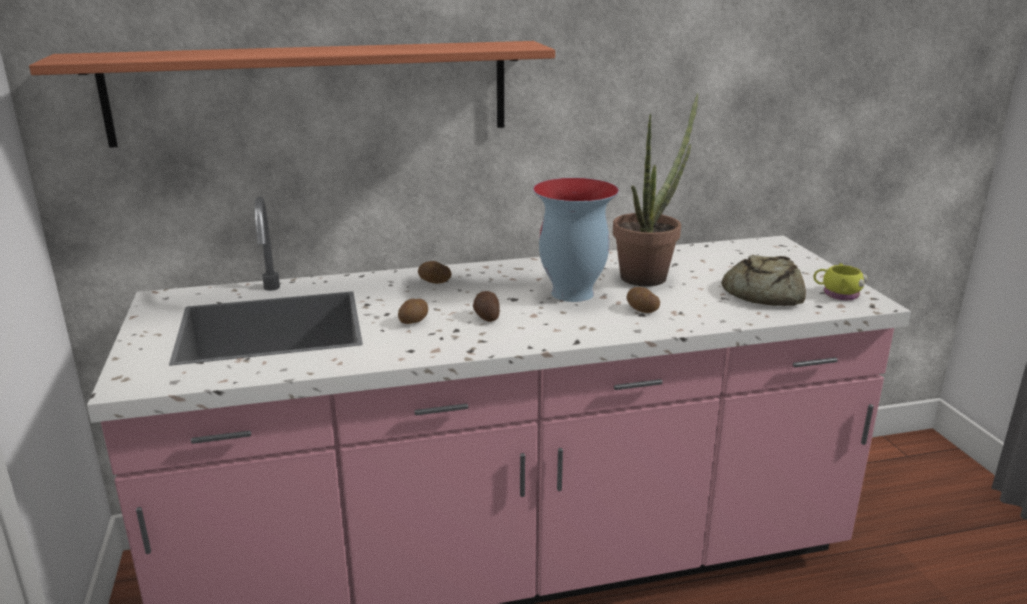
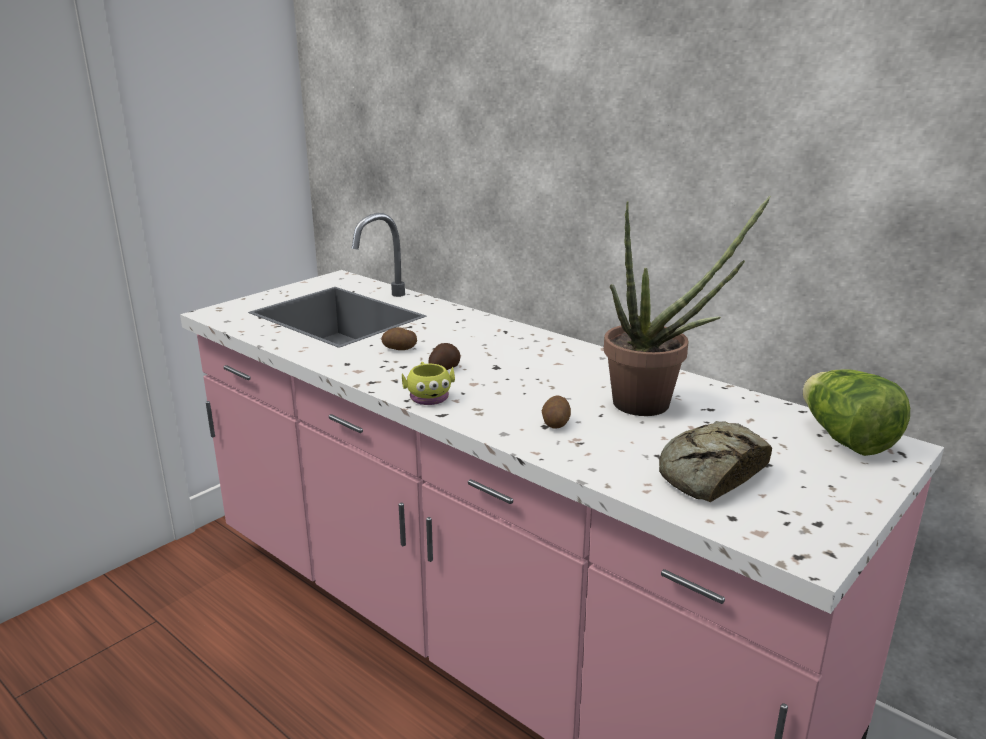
camera: 55 degrees right, 0 degrees up
shelf [29,41,555,148] -> none
potato [418,261,451,284] -> none
vase [533,178,619,302] -> none
yellow mug [813,263,868,300] -> yellow mug moved to [402,362,455,405]
none -> lettuce [803,369,910,456]

